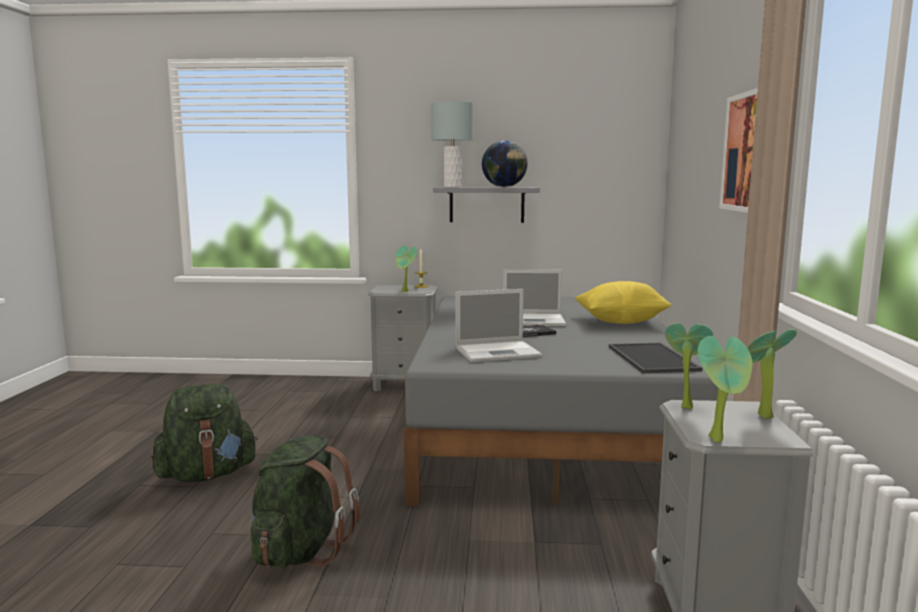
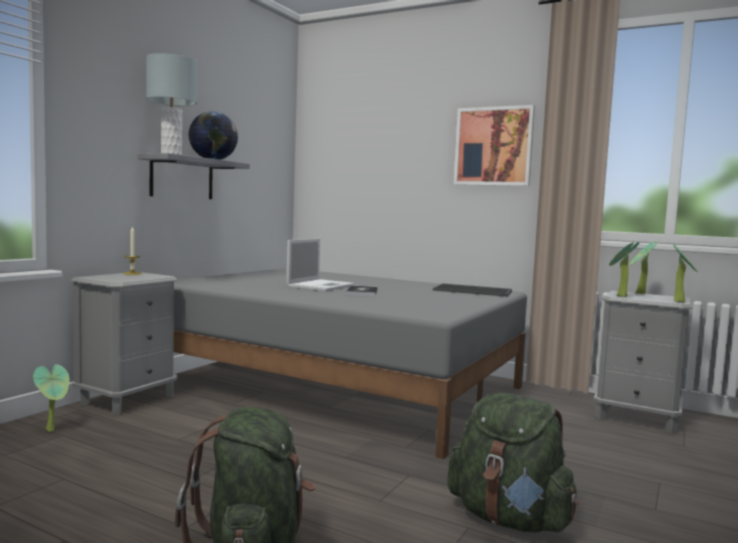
camera: 65 degrees left, 5 degrees down
potted plant [395,246,417,292] -> potted plant moved to [33,364,70,432]
laptop [455,289,543,362] -> none
yellow pillow [575,281,671,324] -> none

